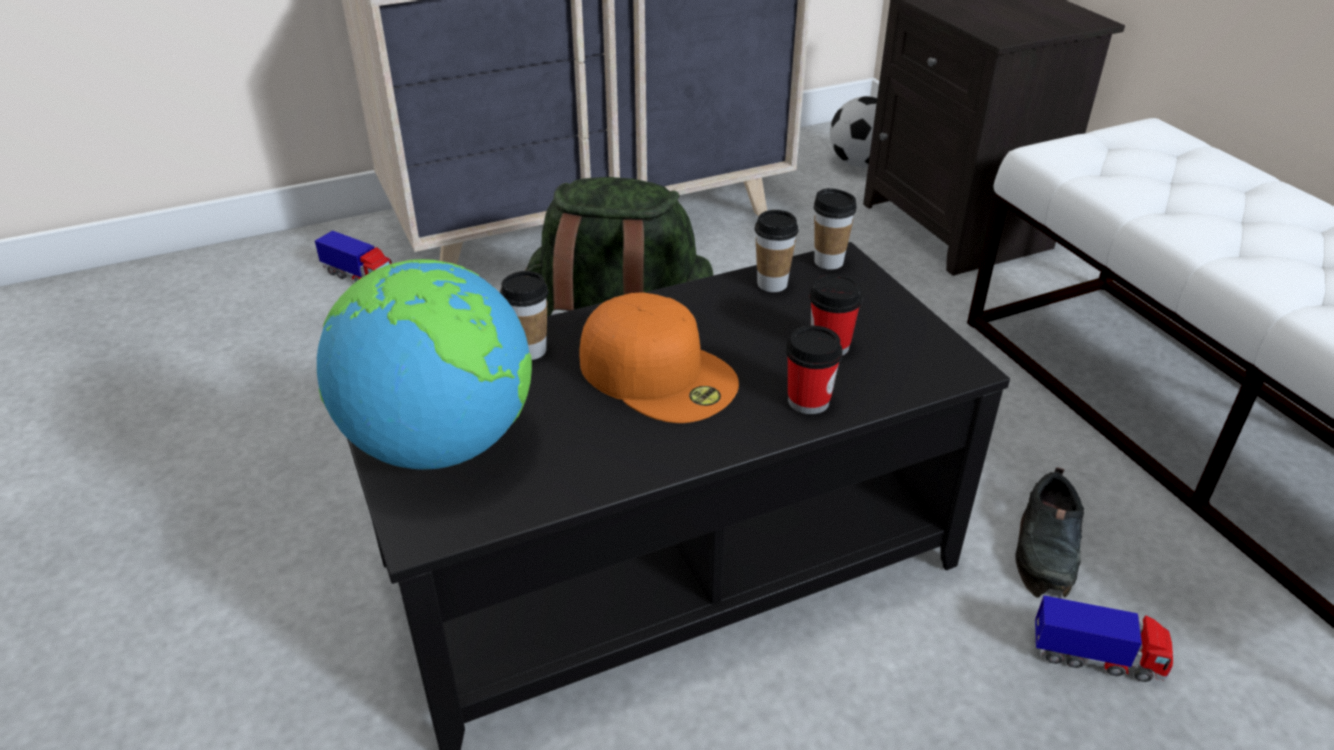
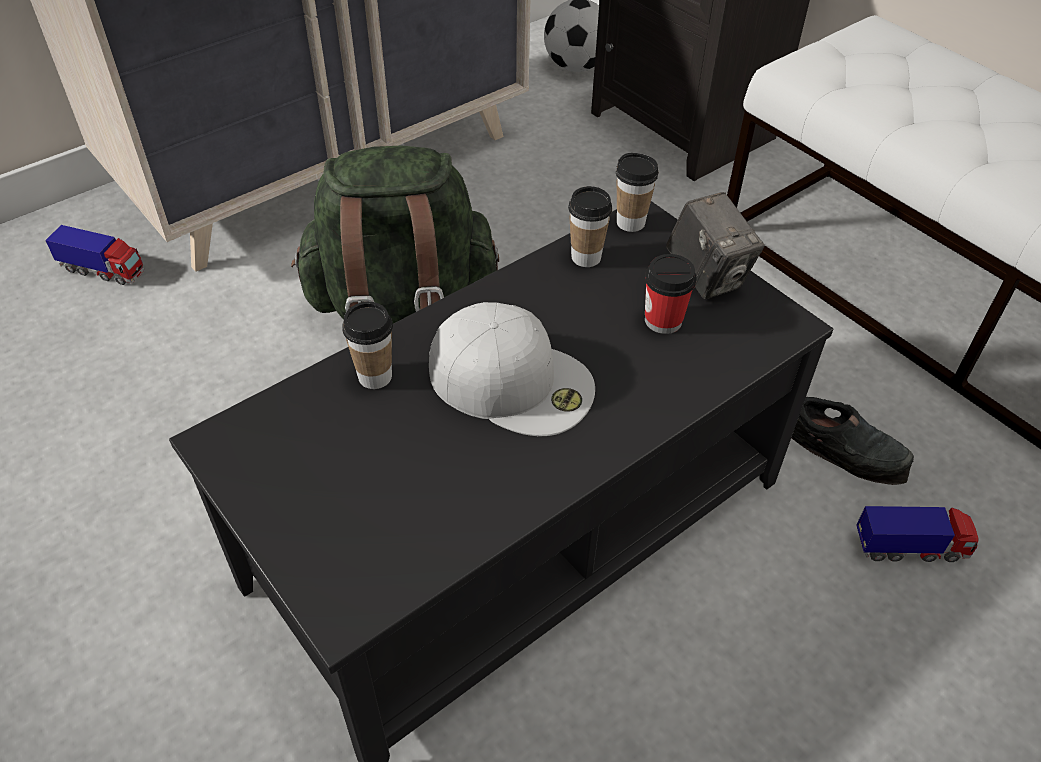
camera: 15 degrees left, 10 degrees up
globe [317,259,532,470] -> none
orange cap [579,293,739,423] -> white cap [429,302,595,437]
cup [786,325,843,414] -> none
black shoe [1015,467,1084,598] -> black shoe turned 60 degrees counterclockwise [791,397,914,485]
none -> camera [666,192,765,299]

